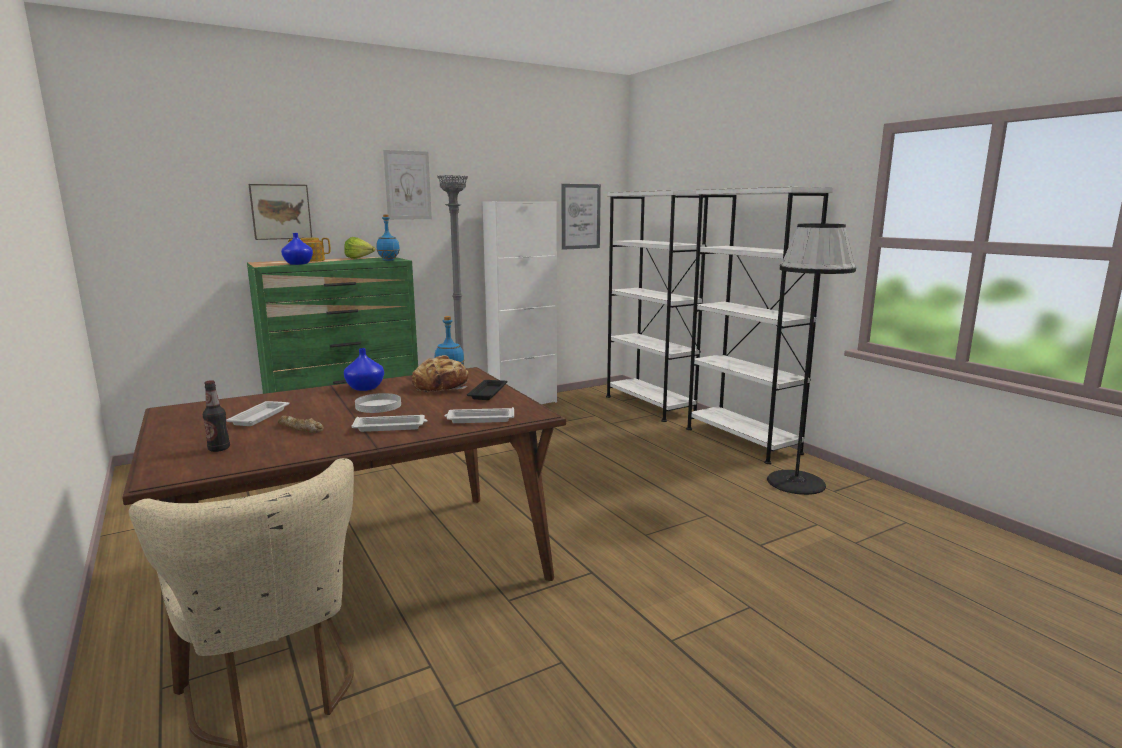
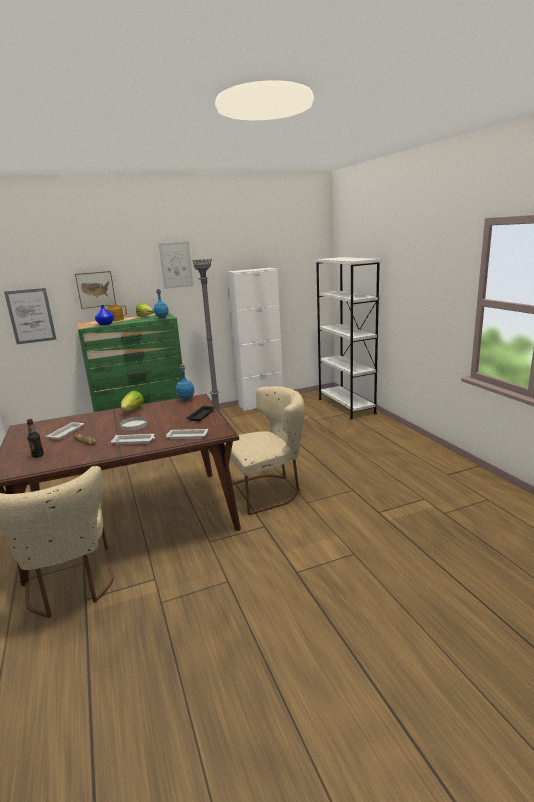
camera: 10 degrees right, 5 degrees up
blue vase [344,348,384,391] -> lettuce [121,391,144,411]
bread [412,355,469,393] -> none
picture [562,184,601,250] -> picture moved to [4,288,57,344]
white bookcase [686,187,833,464] -> none
black floor lamp [767,224,856,495] -> none
none -> beige chair [224,386,305,515]

